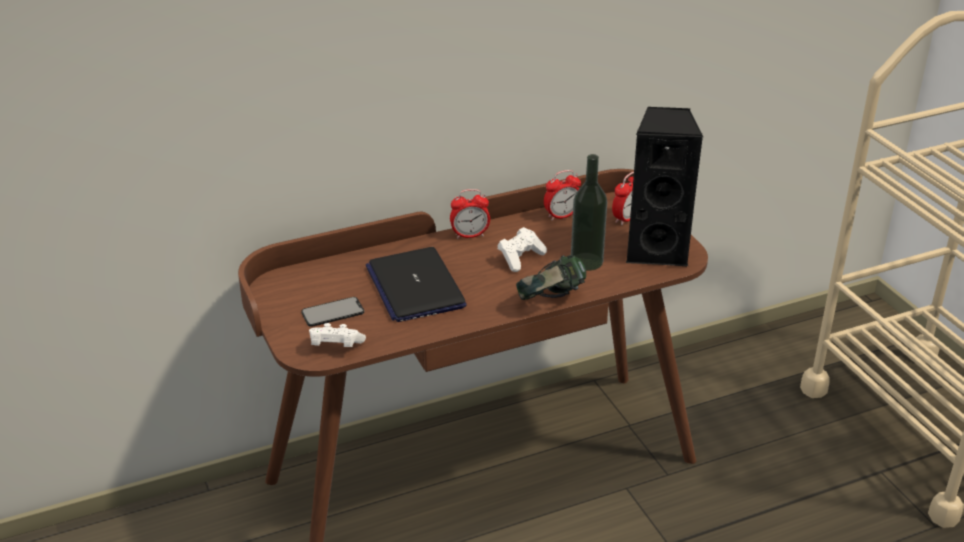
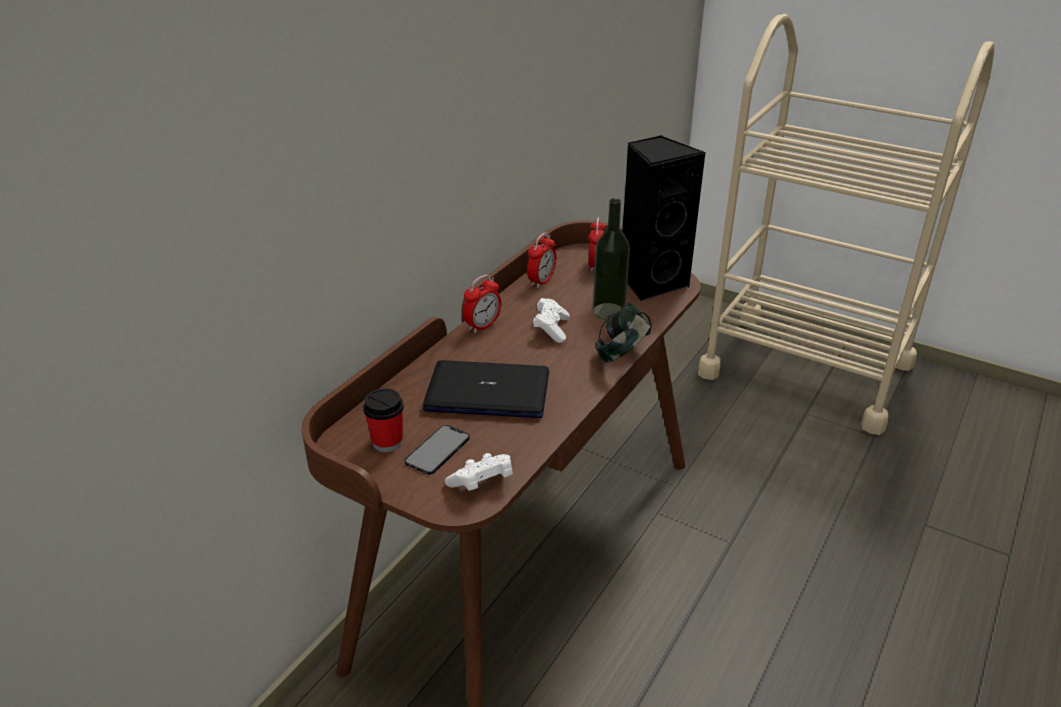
camera: 35 degrees left, 0 degrees up
laptop [366,247,467,322] -> laptop turned 150 degrees clockwise [423,360,549,418]
none -> cup [363,388,404,452]

